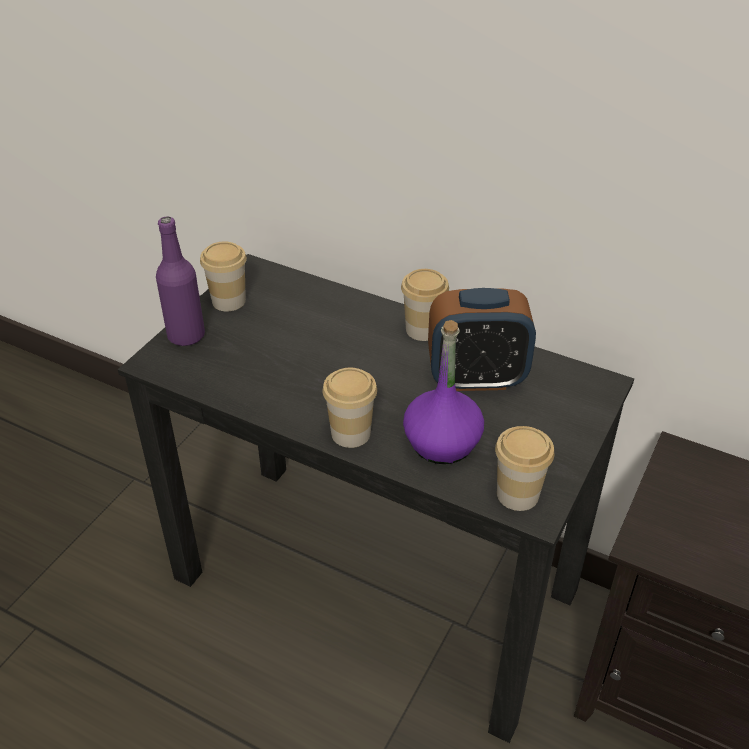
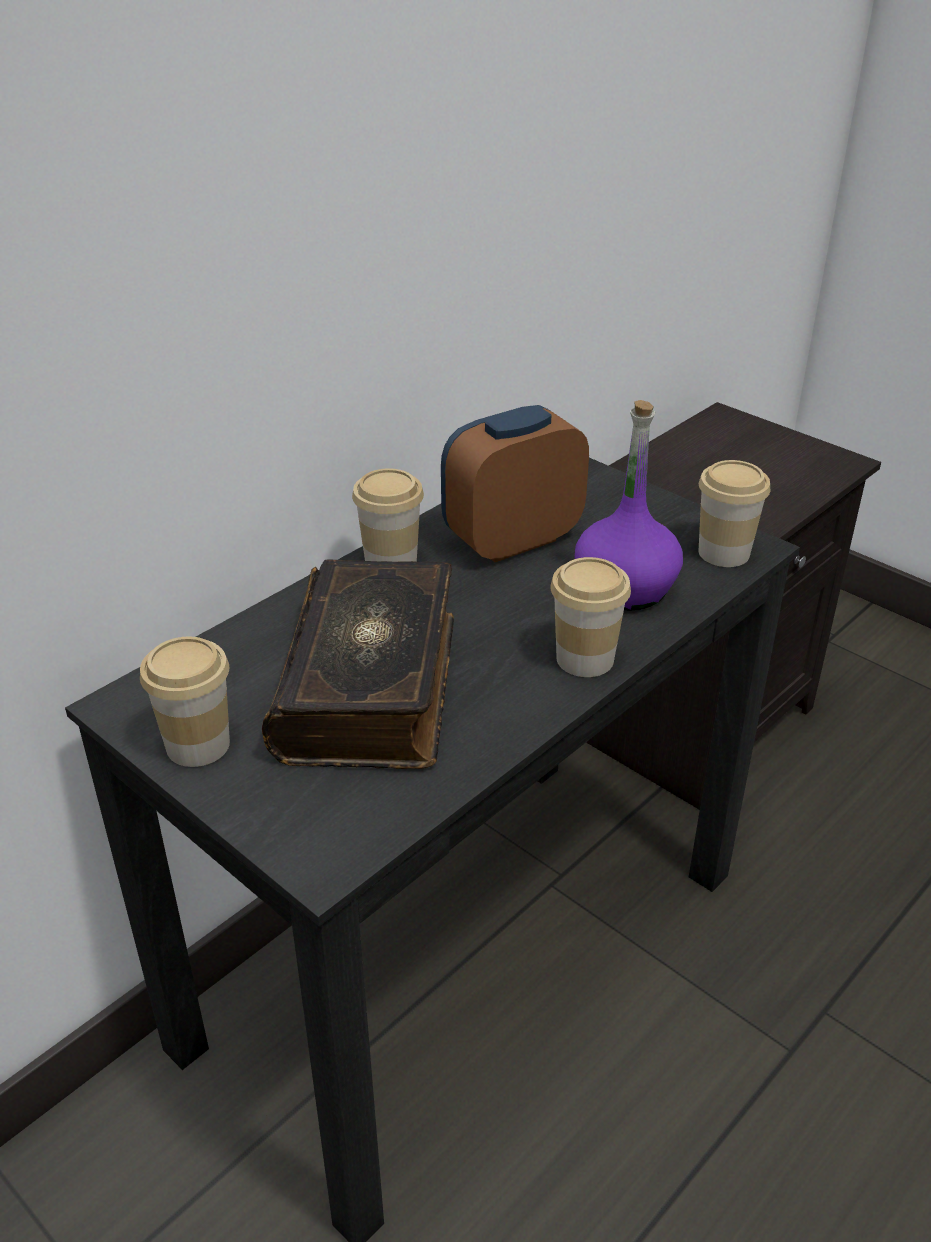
camera: 75 degrees left, 5 degrees down
purple bottle [156,217,205,346] -> none
alarm clock [428,288,536,391] -> alarm clock turned 135 degrees counterclockwise [441,405,589,563]
none -> book [262,559,454,769]

